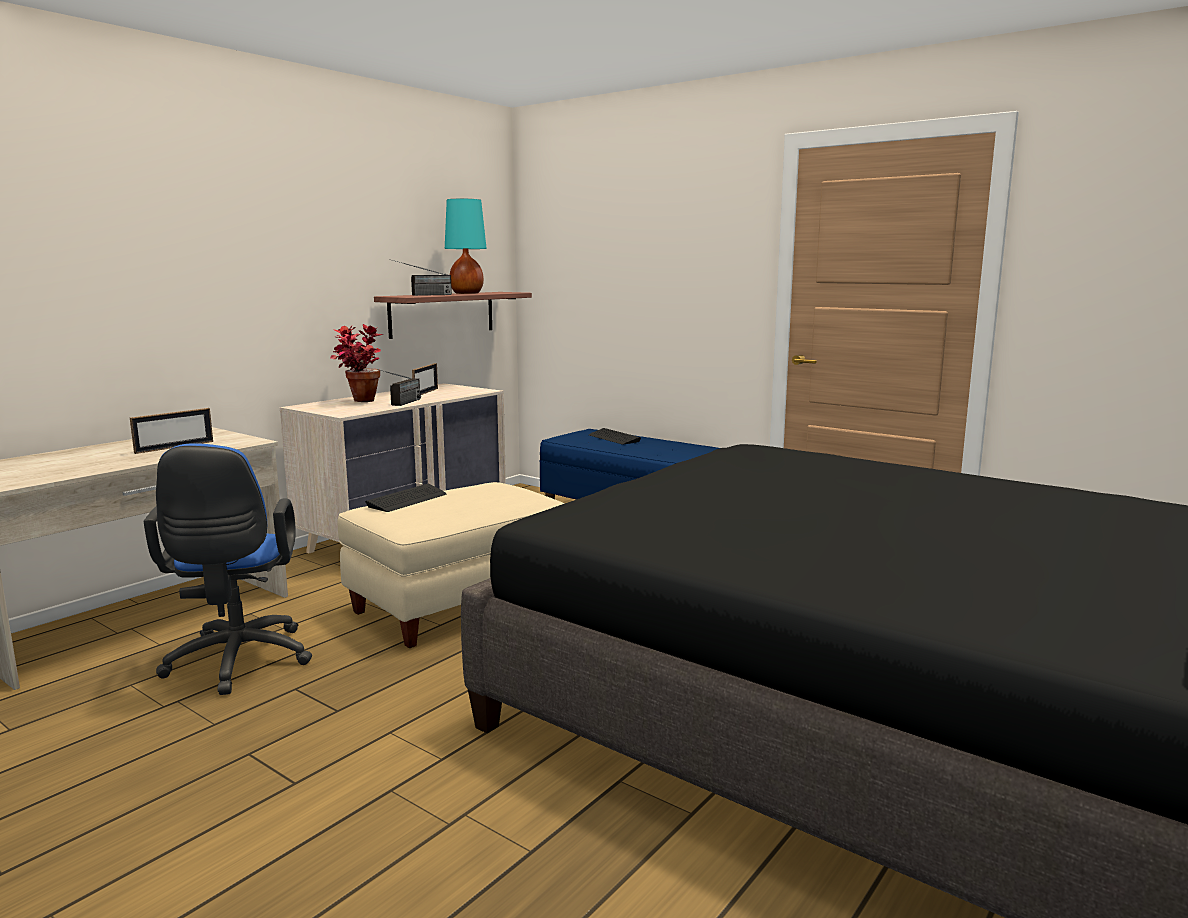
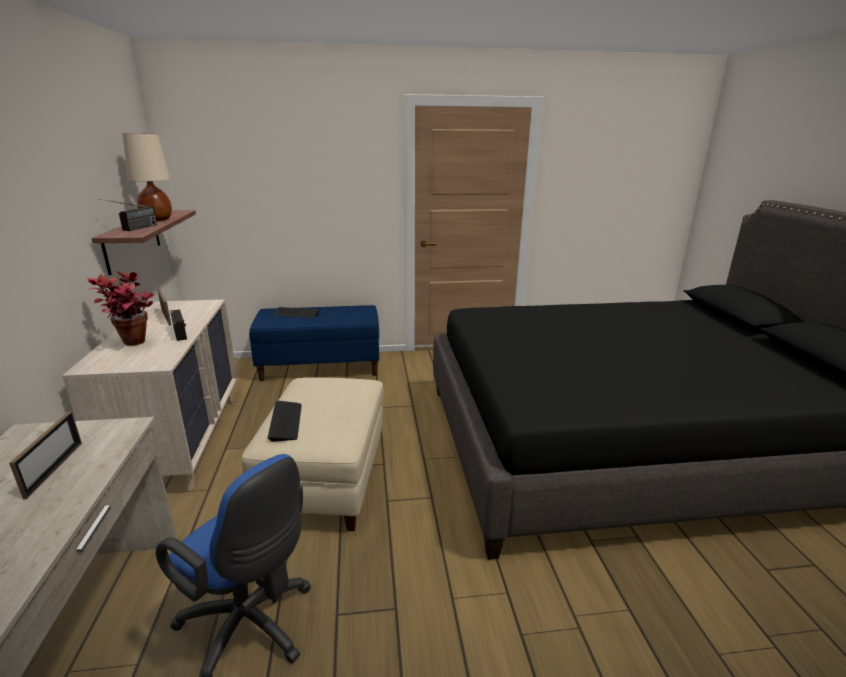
camera: 45 degrees left, 10 degrees up
turquoise table lamp [445,199,487,294] -> beige table lamp [122,133,172,221]

